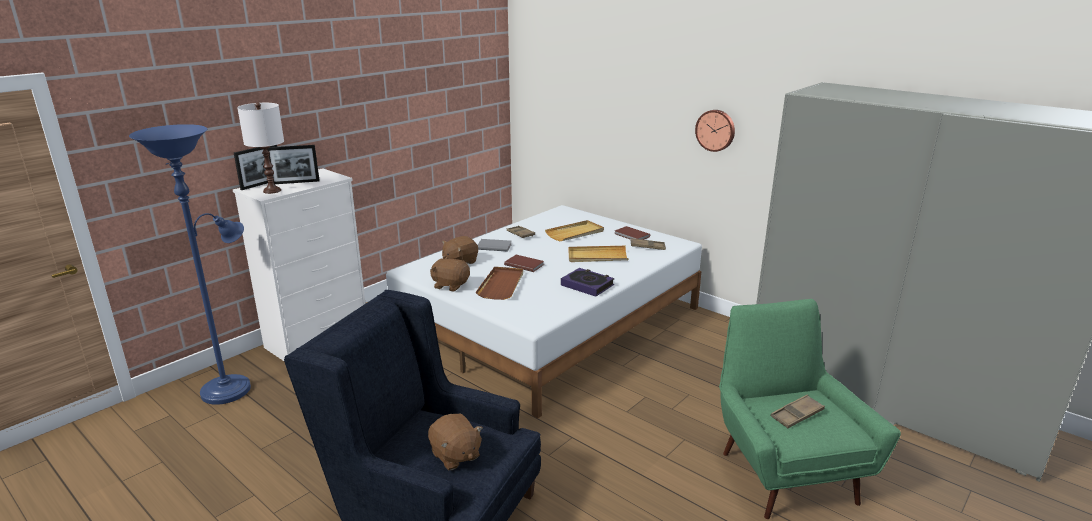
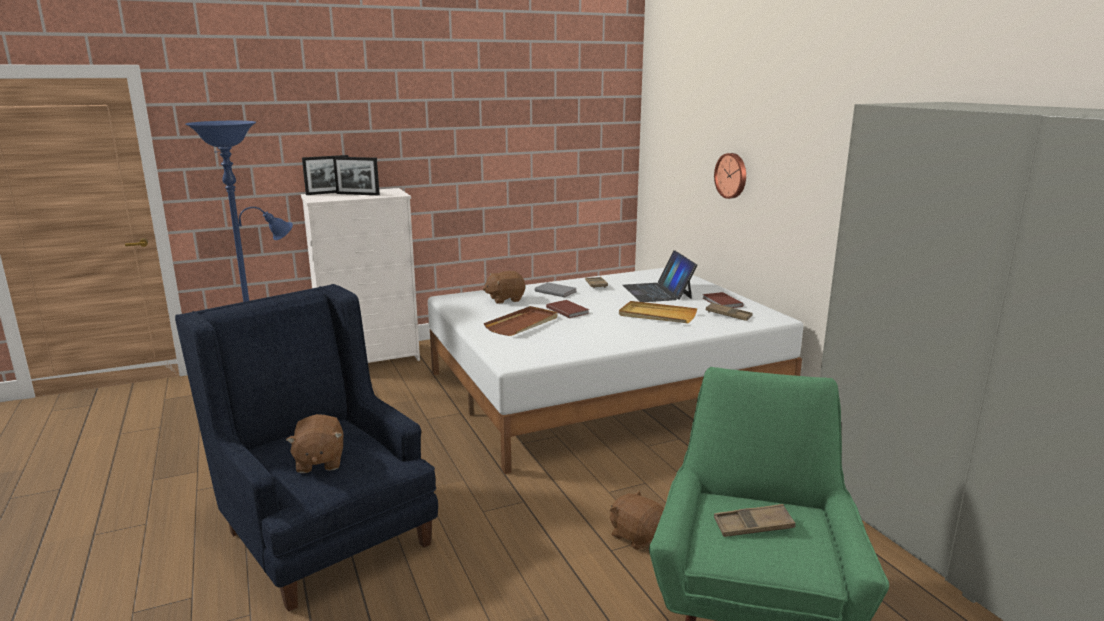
camera: 25 degrees right, 5 degrees down
white table lamp [237,103,284,194] -> none
brown plush toy [430,257,470,292] -> brown plush toy moved to [610,491,664,550]
beige tray [545,220,604,241] -> laptop [623,250,697,302]
book [561,268,614,297] -> none
wall clock [695,110,735,152] -> wall clock moved to [714,153,746,199]

